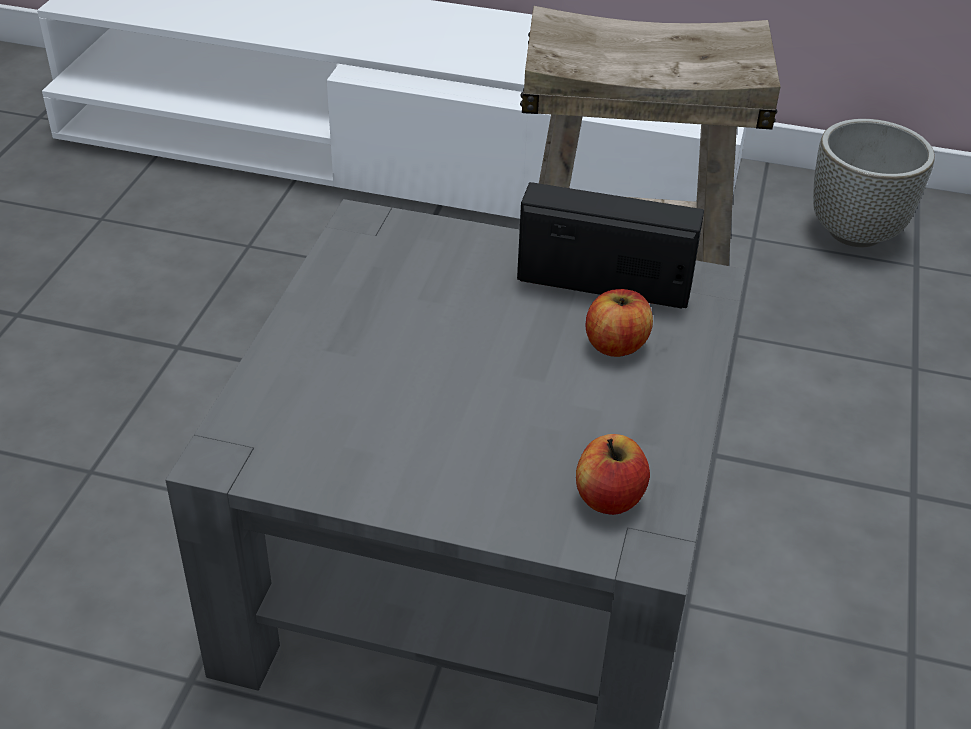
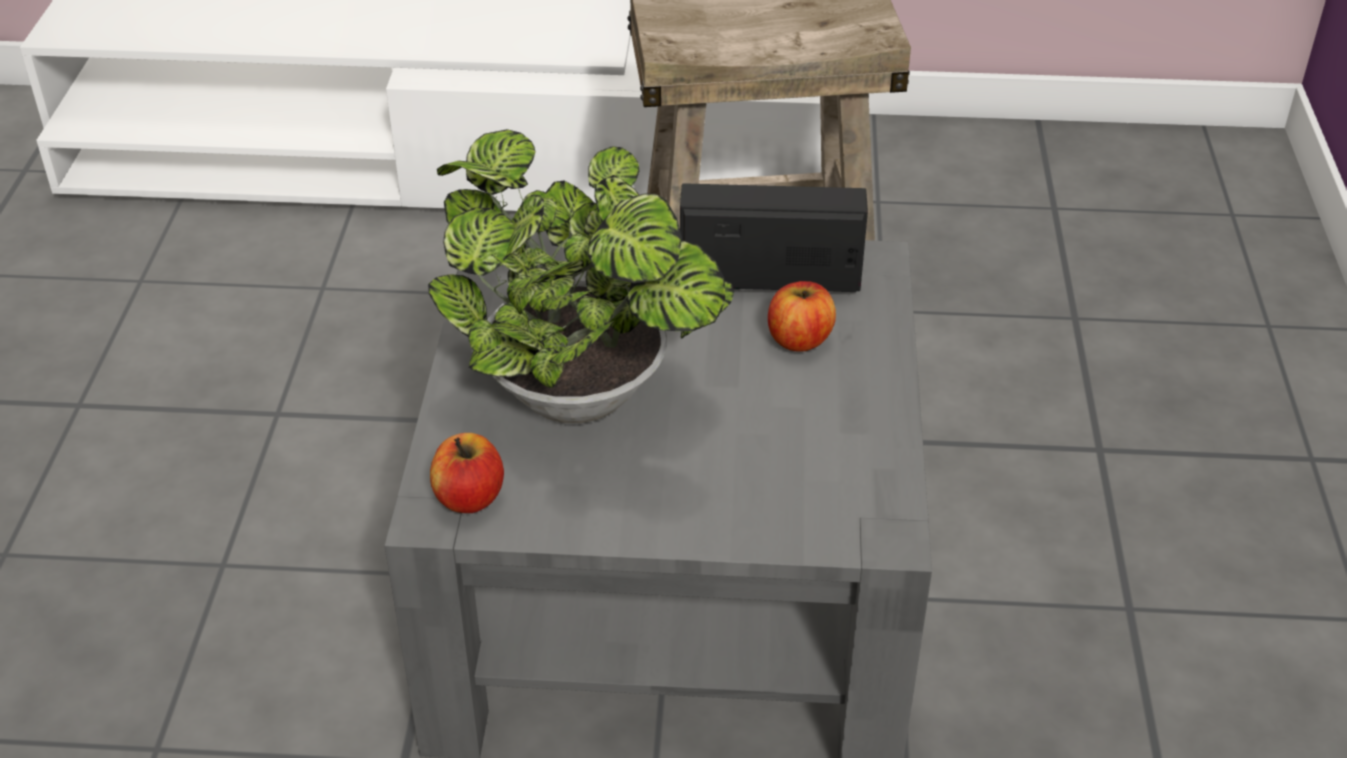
camera: 10 degrees left, 0 degrees up
apple [576,434,650,515] -> apple moved to [430,433,504,513]
grey planter [813,119,935,247] -> none
none -> potted plant [428,129,734,423]

